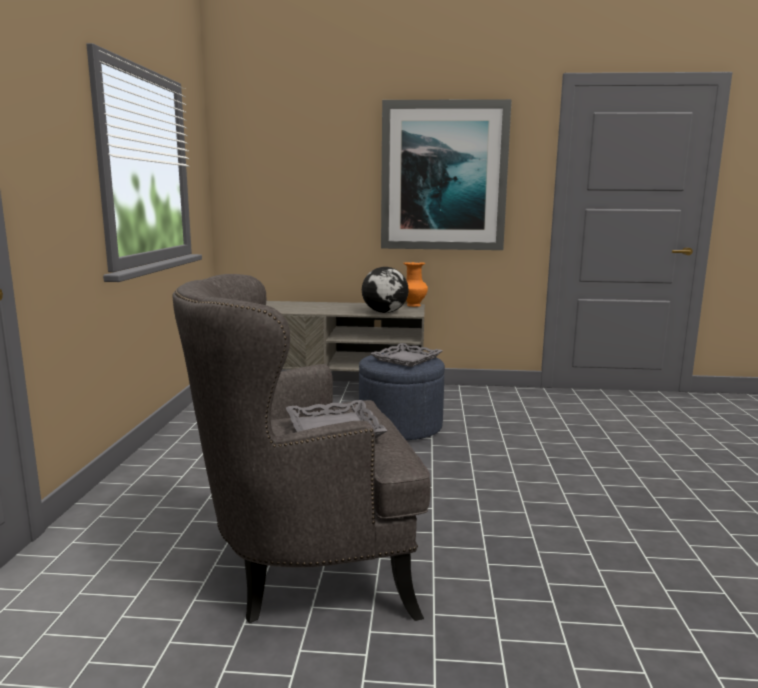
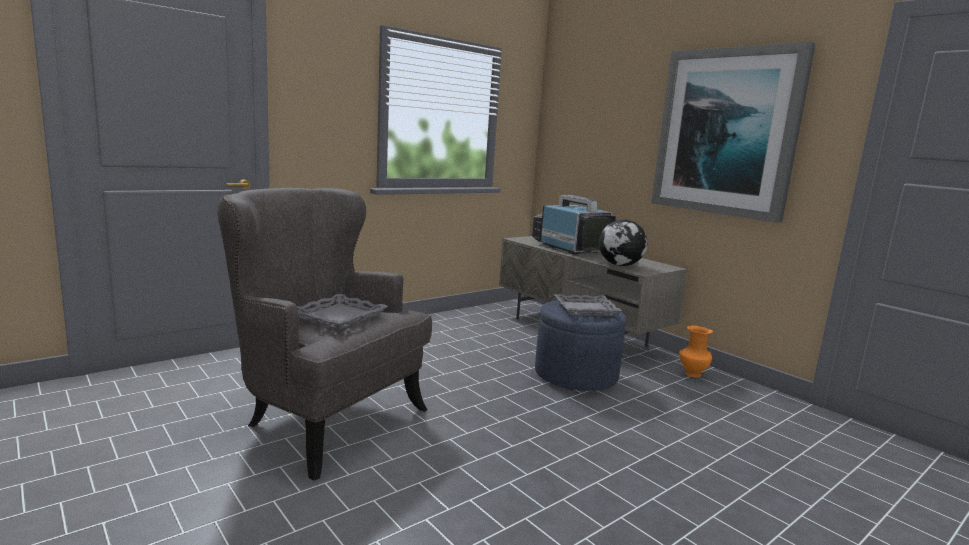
camera: 45 degrees right, 0 degrees up
orange vase [403,262,428,307] -> orange vase moved to [679,325,713,378]
none -> television [532,195,616,254]

